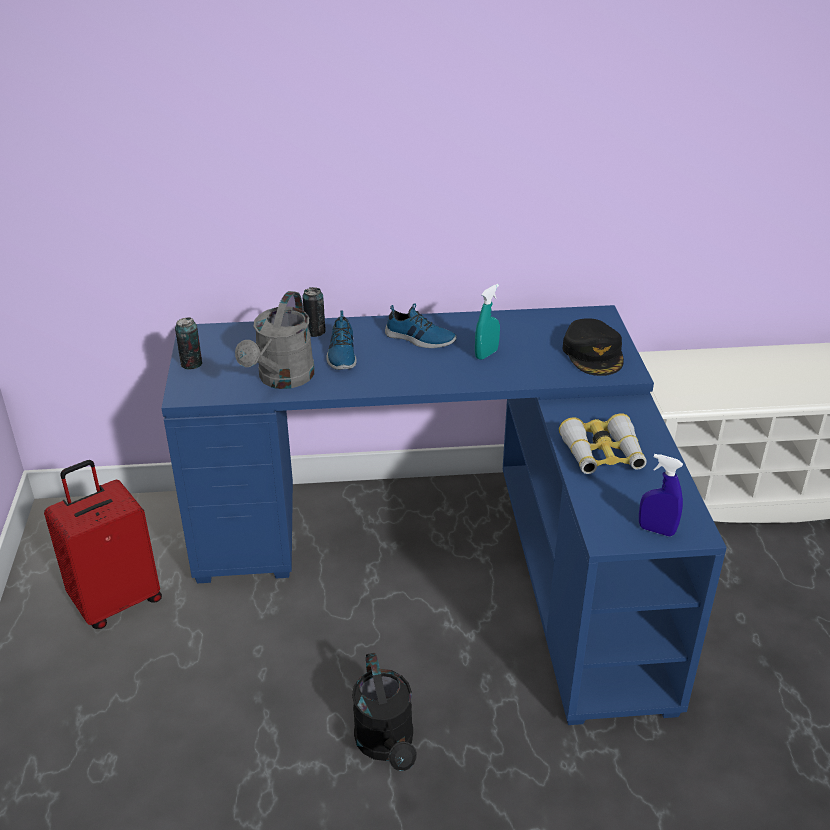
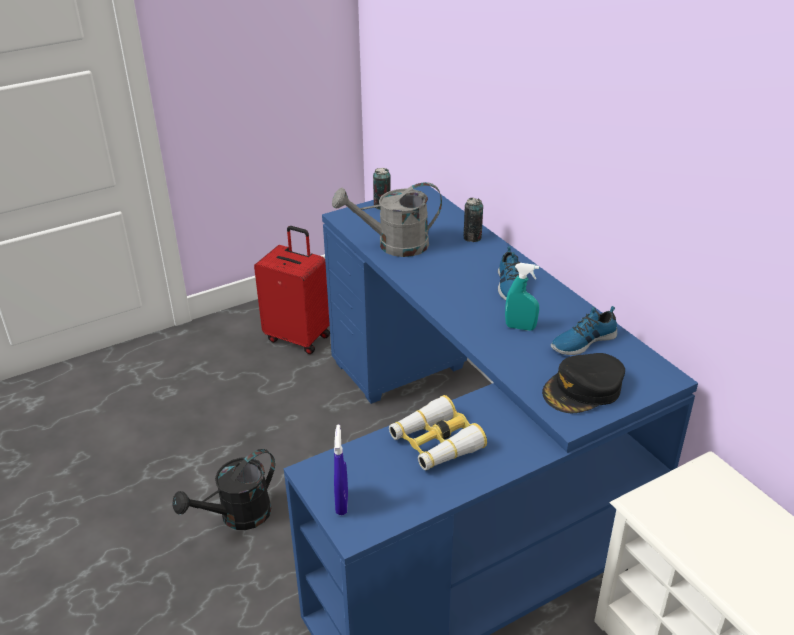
camera: 65 degrees right, 0 degrees up
shoe [326,310,357,370] -> shoe moved to [551,306,617,355]

